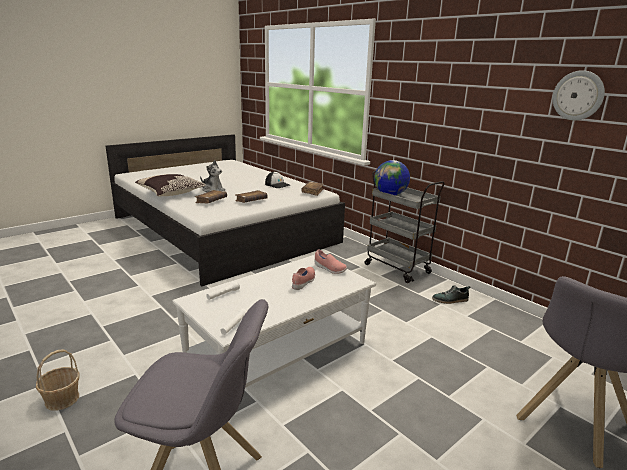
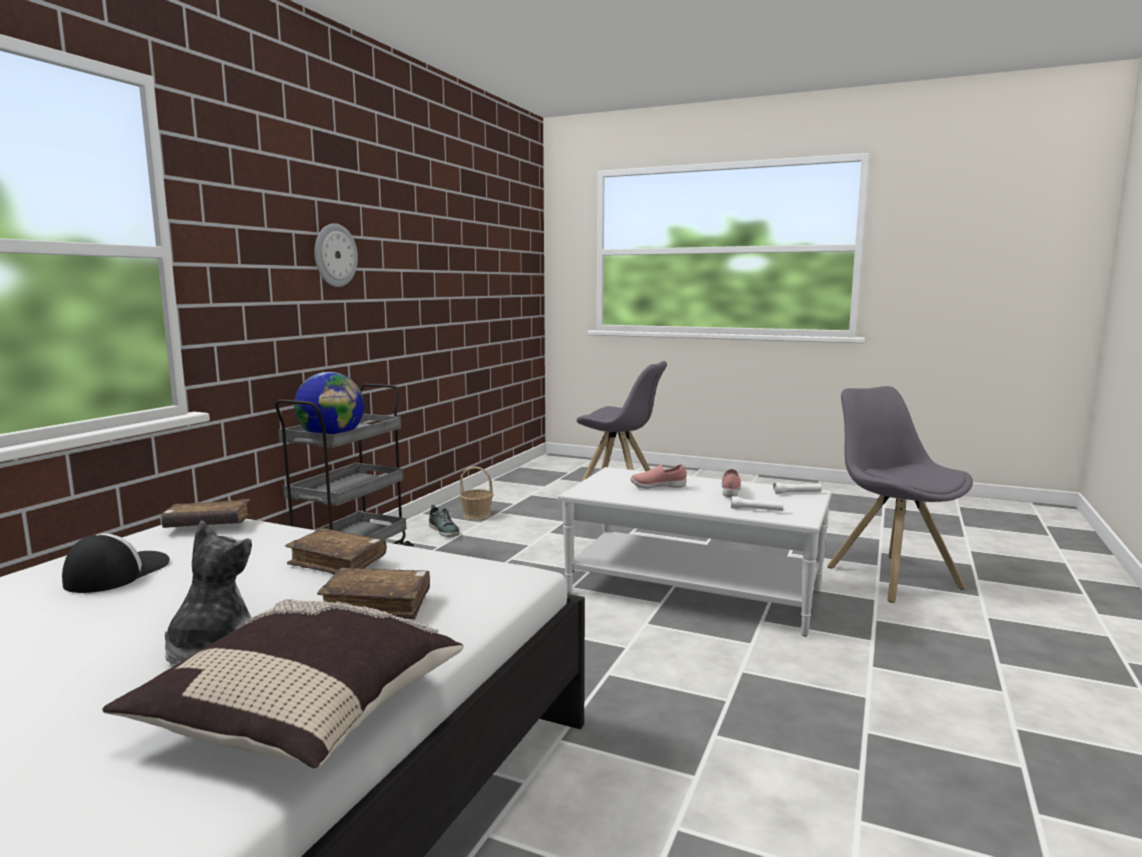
camera: 115 degrees left, 10 degrees down
basket [36,350,80,411] -> basket moved to [459,466,493,520]
pink shoe [314,249,347,274] -> pink shoe moved to [721,469,741,498]
wall clock [552,70,605,121] -> wall clock moved to [314,223,358,287]

